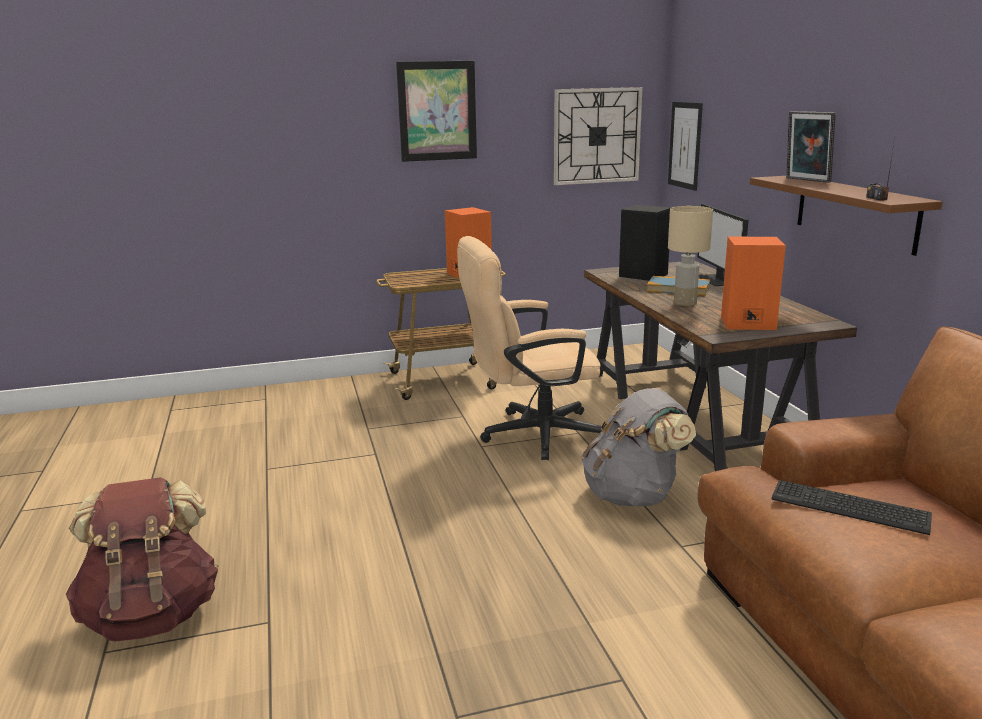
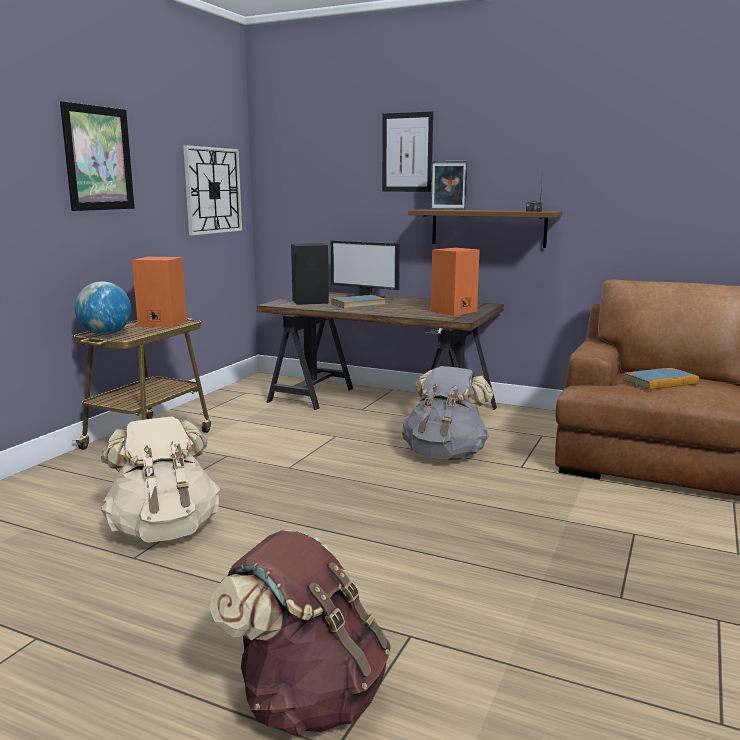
camera: 50 degrees left, 5 degrees down
beige office chair [457,236,602,460] -> none
picture [668,102,703,191] -> picture moved to [382,111,433,192]
beige table lamp [668,206,713,306] -> none
keyboard [771,480,932,535] -> book [623,368,699,390]
none -> globe [75,281,131,335]
none -> beige backpack [101,416,220,543]

